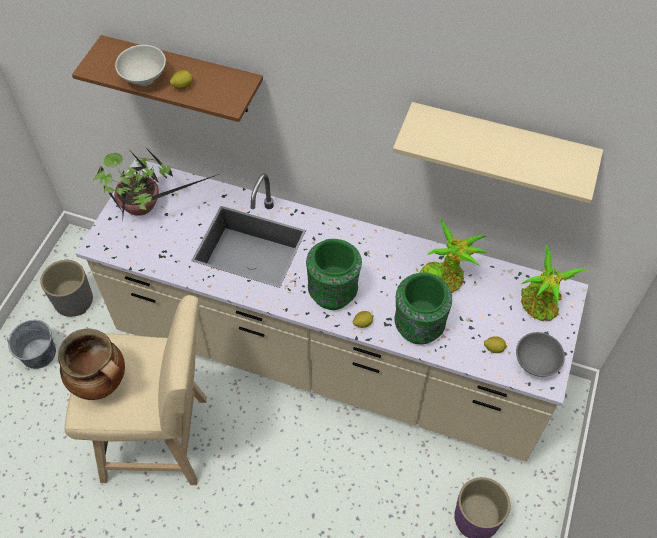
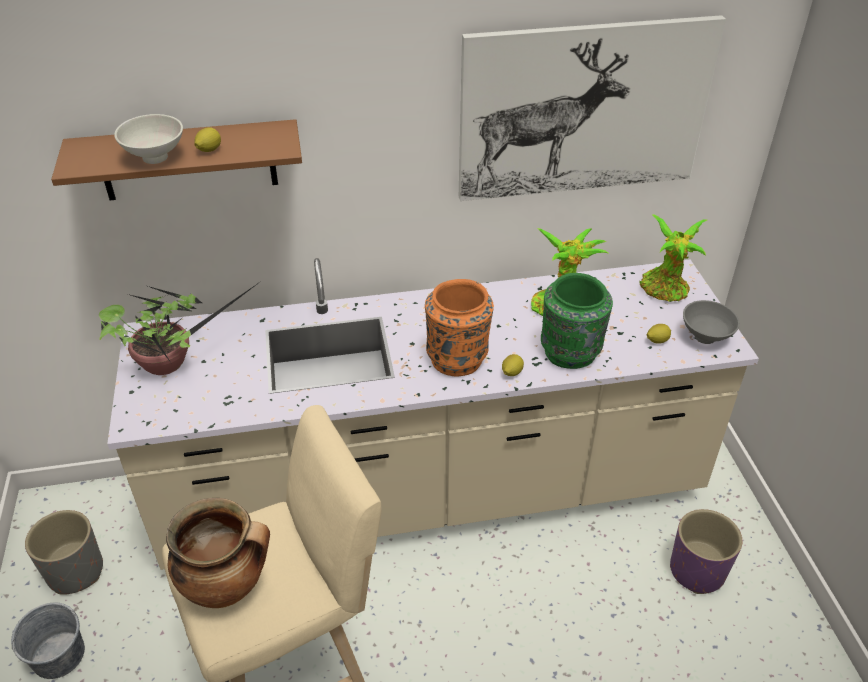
camera: 30 degrees left, 15 degrees down
green vase [306,239,362,310] -> orange vase [425,279,494,376]
beige shelf [393,102,603,203] -> picture [459,15,726,201]

